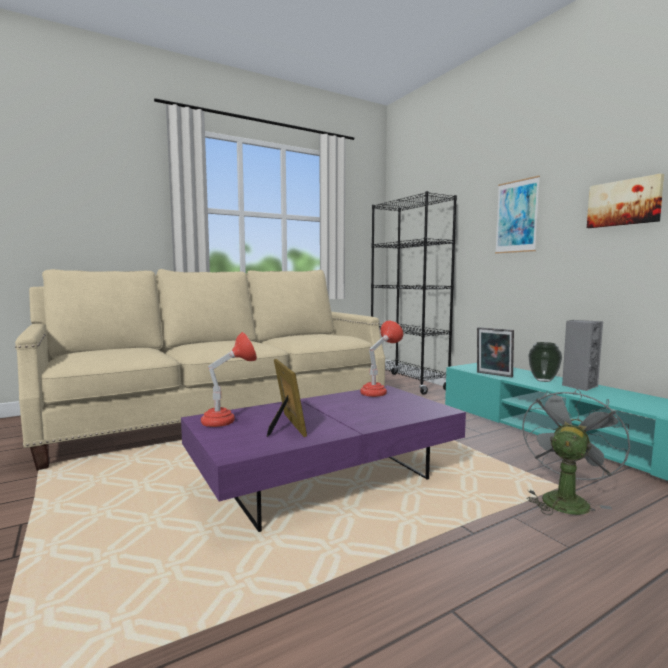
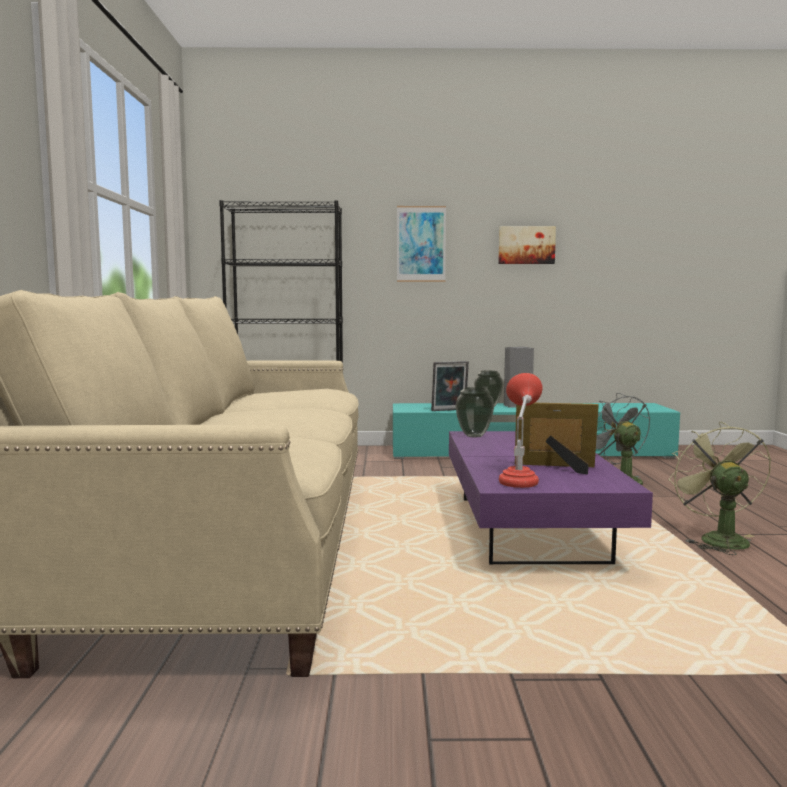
camera: 60 degrees left, 0 degrees up
red table lamp [360,321,403,397] -> vase [455,387,494,437]
none -> green fan [668,422,771,555]

